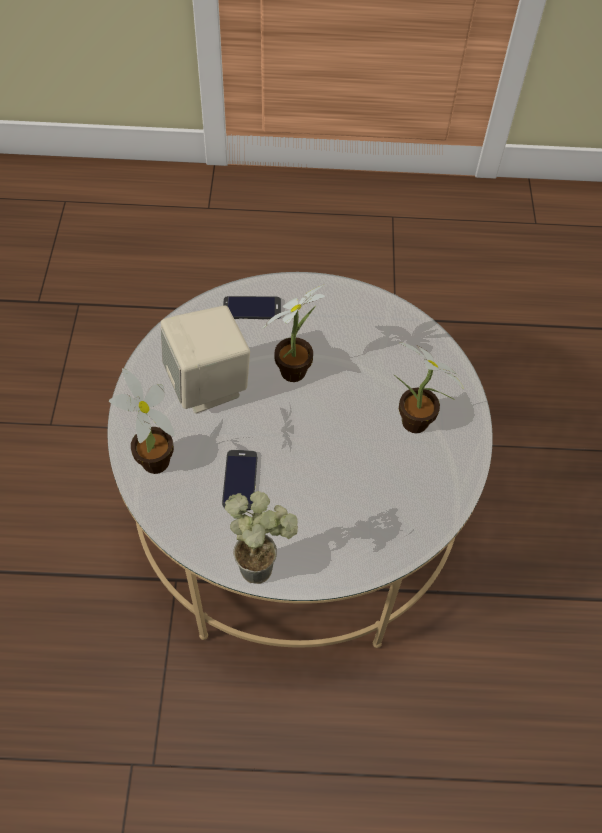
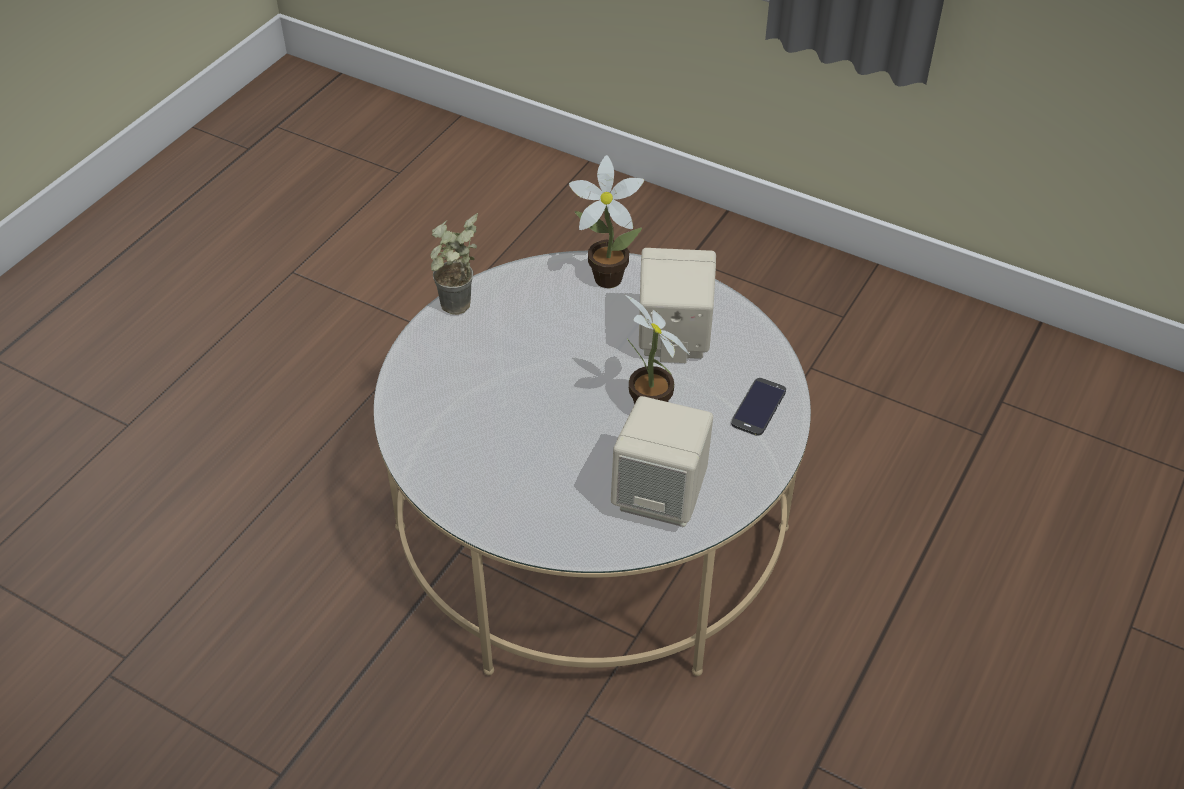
camera: 120 degrees right, 10 degrees down
phone [222,450,257,510] -> none
potted plant [394,342,464,433] -> none
none -> beige speaker [611,396,713,527]

